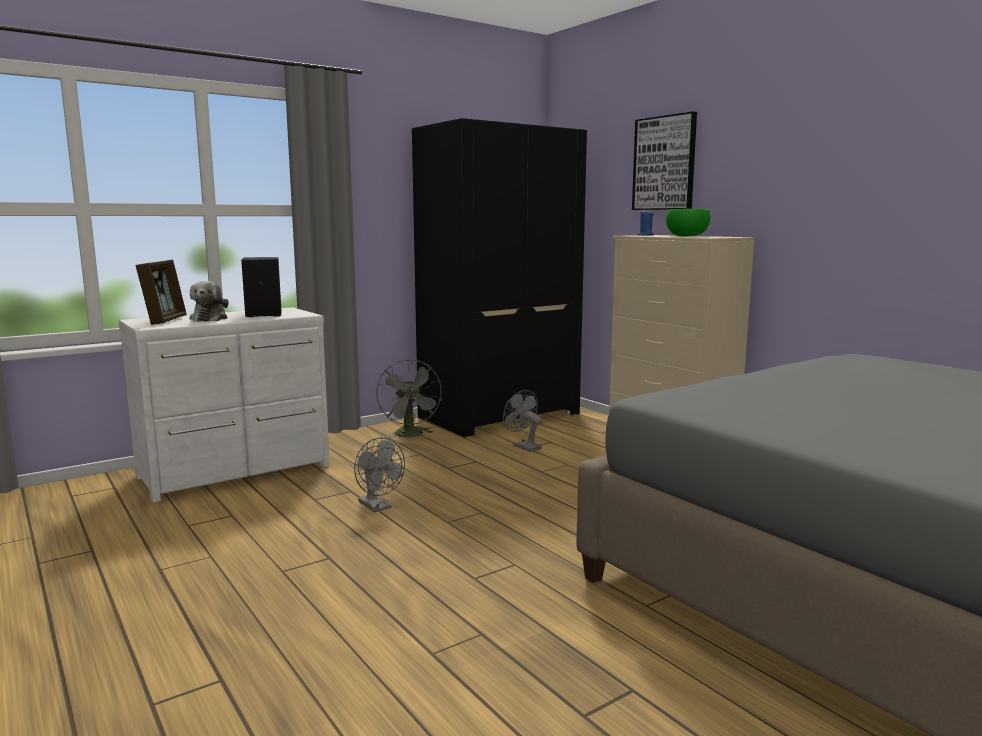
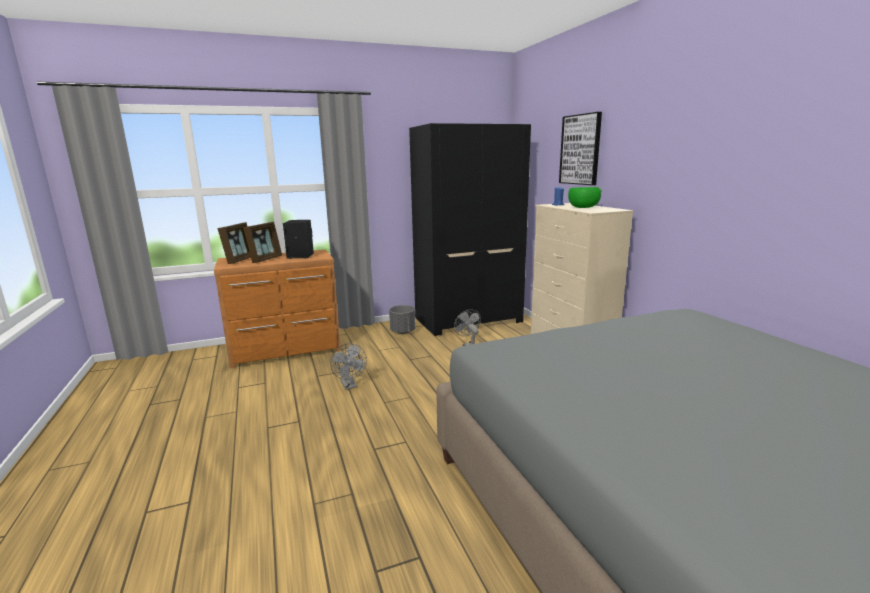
camera: 15 degrees right, 5 degrees up
white dresser [119,307,330,502] -> brown dresser [214,249,341,369]
plush toy [190,281,228,322] -> picture frame [243,222,282,263]
grey fan [376,359,442,438] -> grey planter [389,305,416,334]

